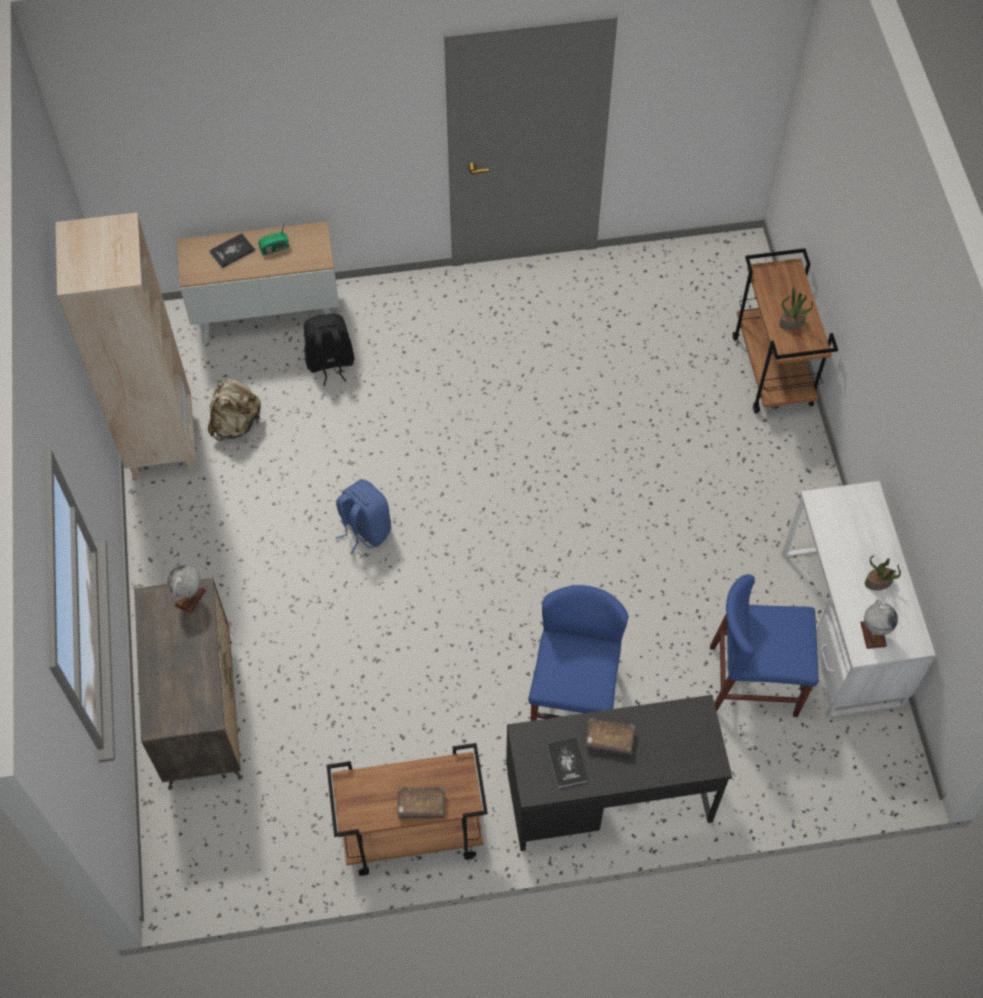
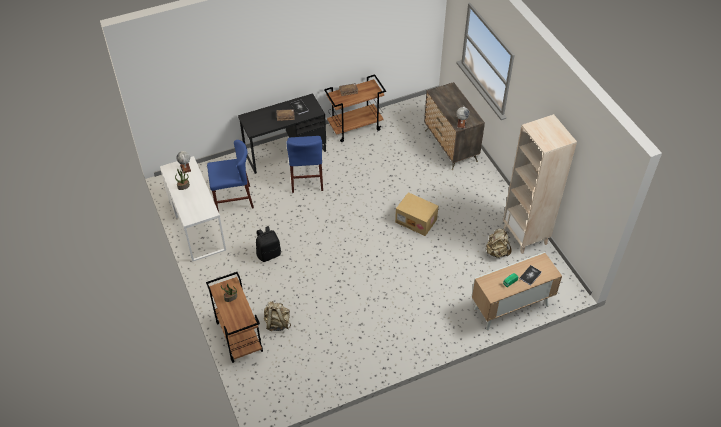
camera: 165 degrees right, 10 degrees down
black backpack [304,313,354,386] -> black backpack moved to [256,226,281,262]
blue backpack [336,479,391,554] -> cardboard box [395,192,438,236]
none -> beige backpack [264,301,291,331]

